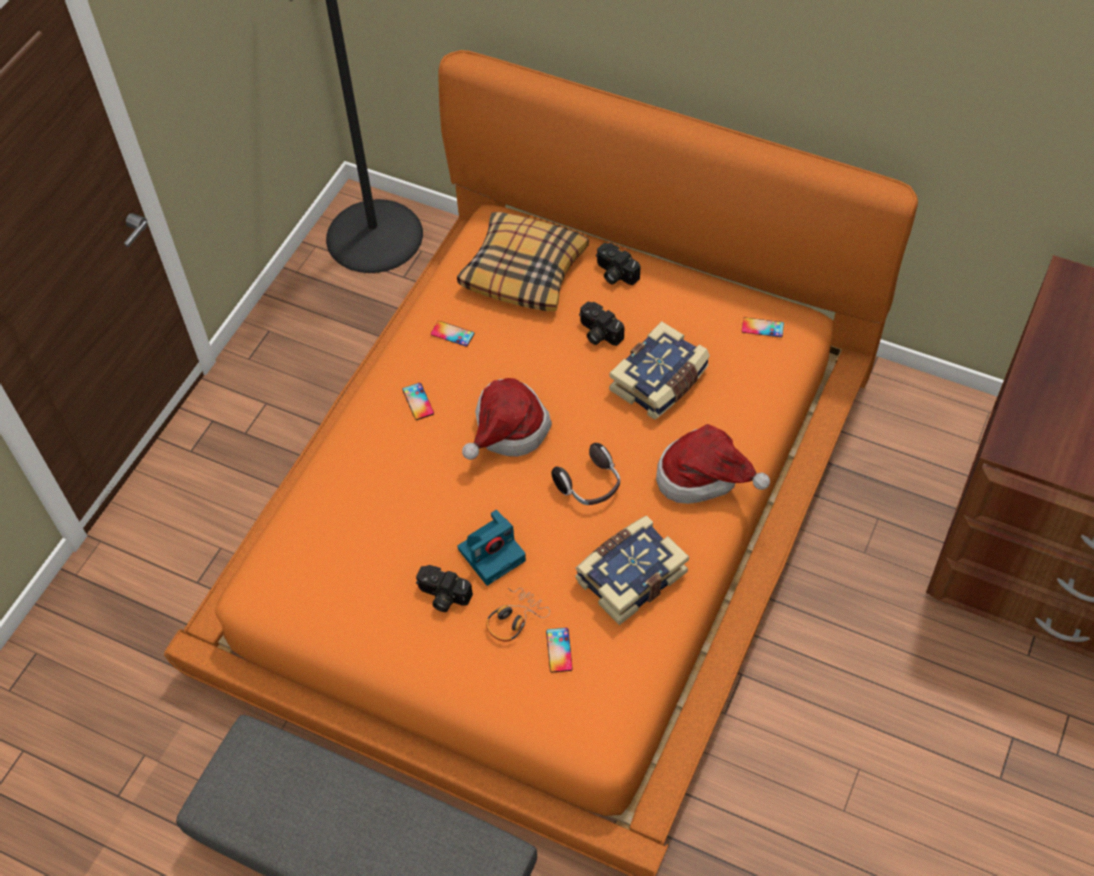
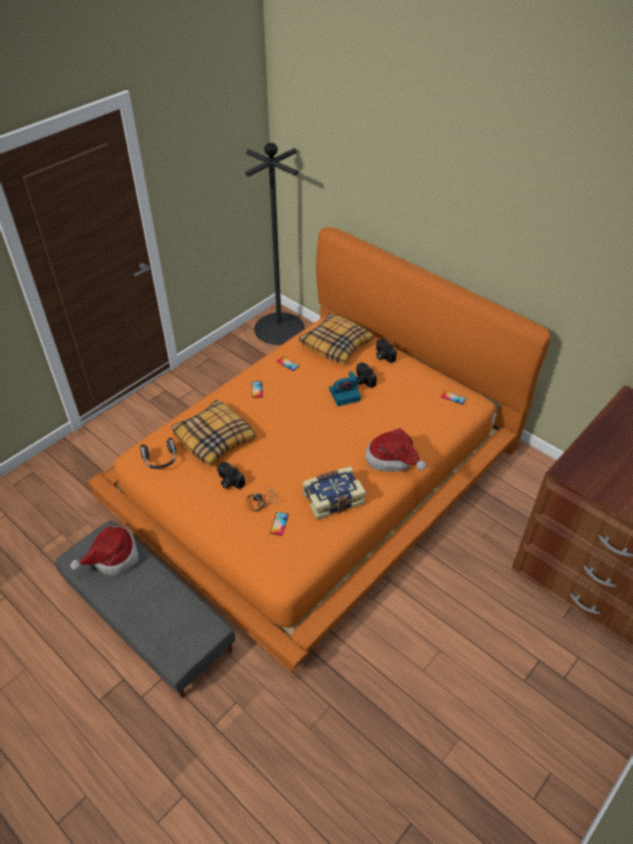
camera: 15 degrees right, 10 degrees down
camera [457,510,526,586] -> camera moved to [329,371,361,406]
hat [462,378,552,460] -> hat moved to [70,526,139,576]
headphones [551,443,620,505] -> headphones moved to [140,438,176,469]
book [609,321,710,420] -> none
none -> pillow [172,400,256,466]

